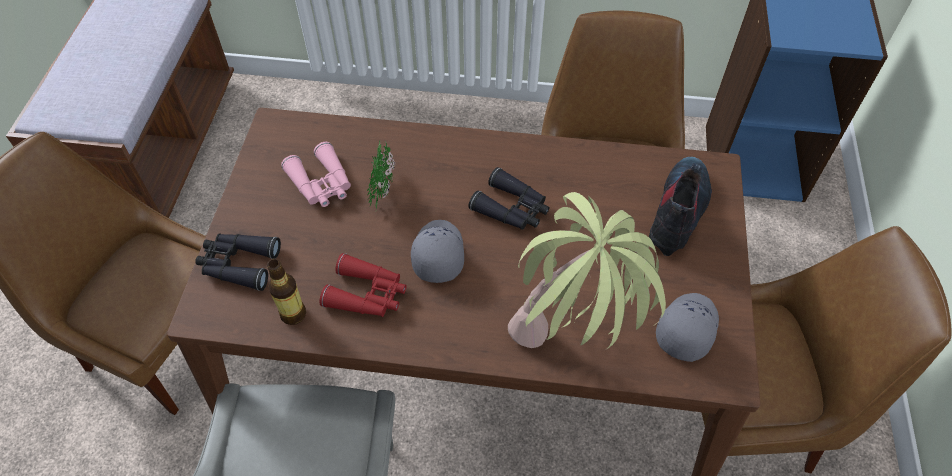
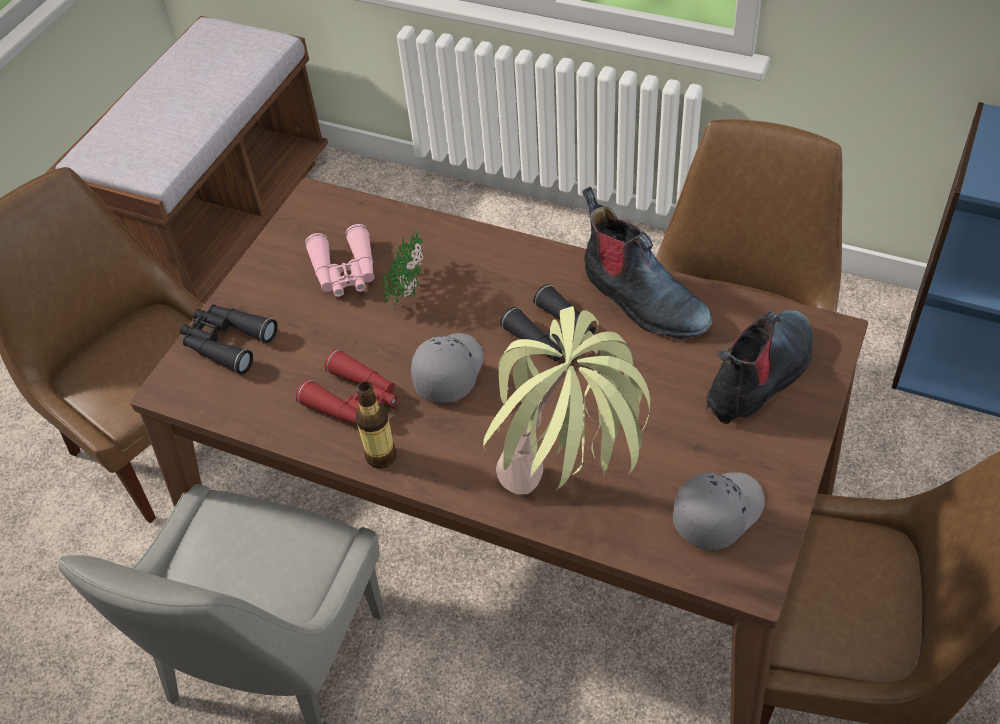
camera: 20 degrees right, 5 degrees down
bottle [267,259,306,325] -> bottle moved to [355,381,397,469]
none -> boot [582,186,713,340]

